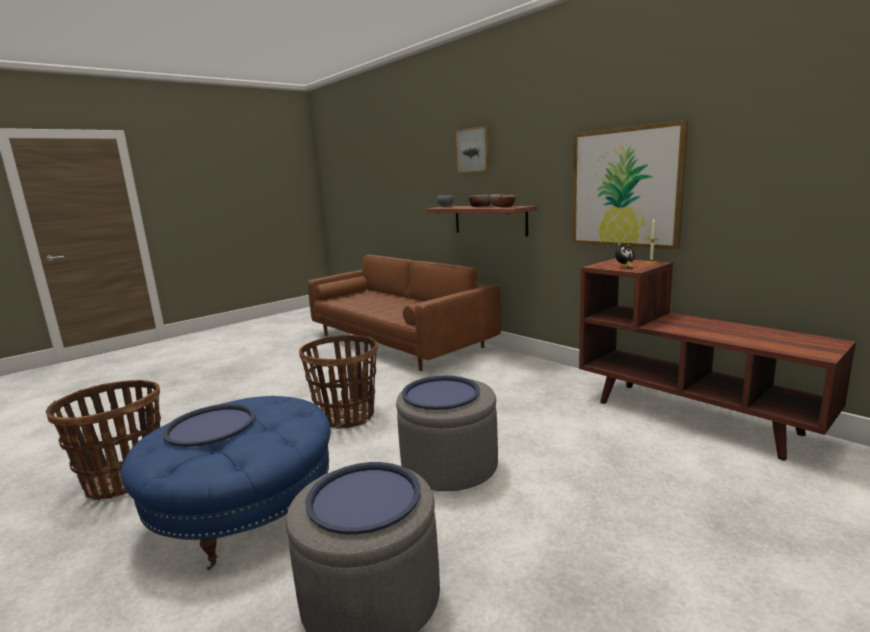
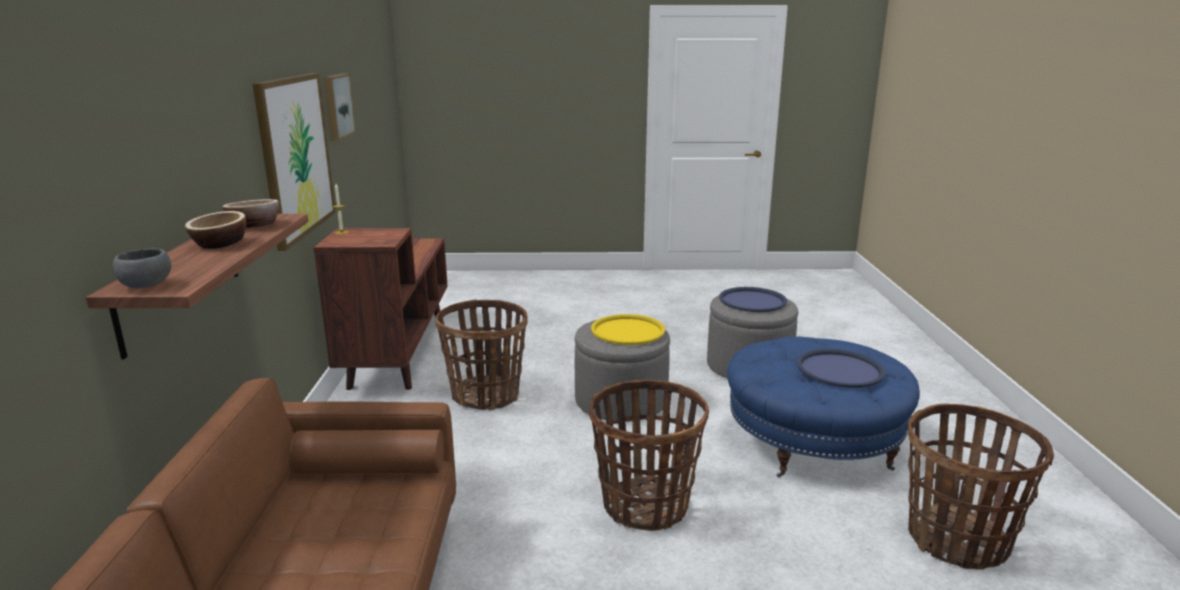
camera: 140 degrees left, 5 degrees up
blue tray [402,375,480,410] -> yellow tray [591,314,665,345]
picture [456,126,491,173] -> picture moved to [324,73,356,141]
alarm clock [615,243,635,269] -> none
none -> basket [436,299,528,410]

